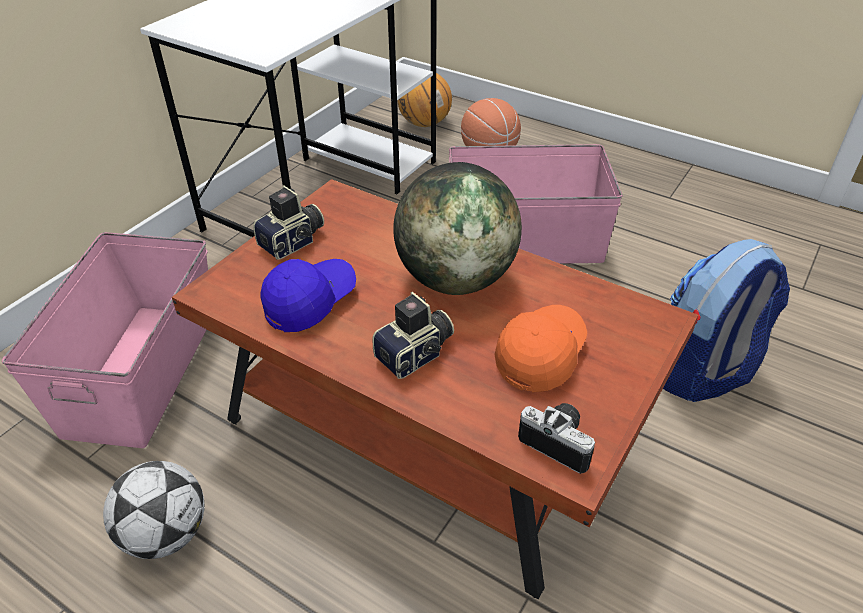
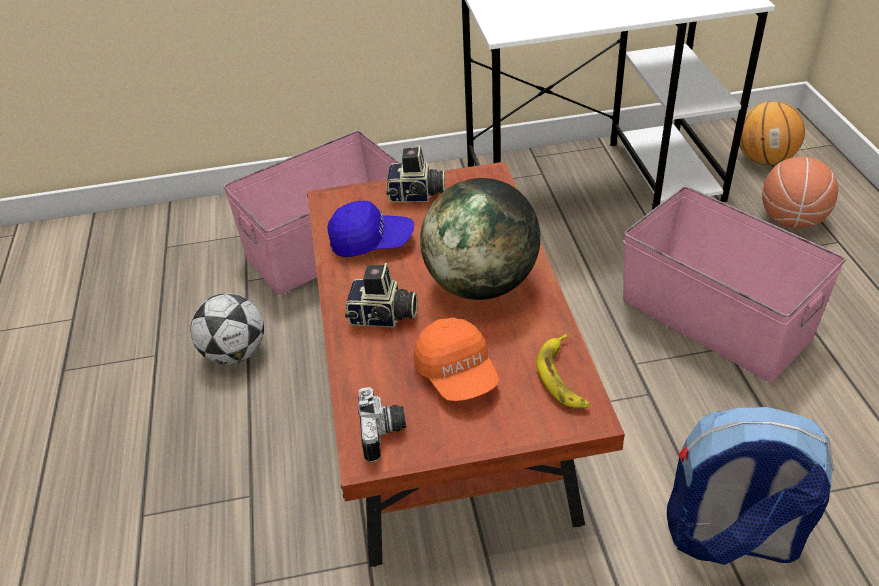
camera: 50 degrees right, 0 degrees up
orange cap [494,305,587,393] -> orange cap turned 75 degrees clockwise [414,317,499,401]
none -> banana [536,334,590,408]

